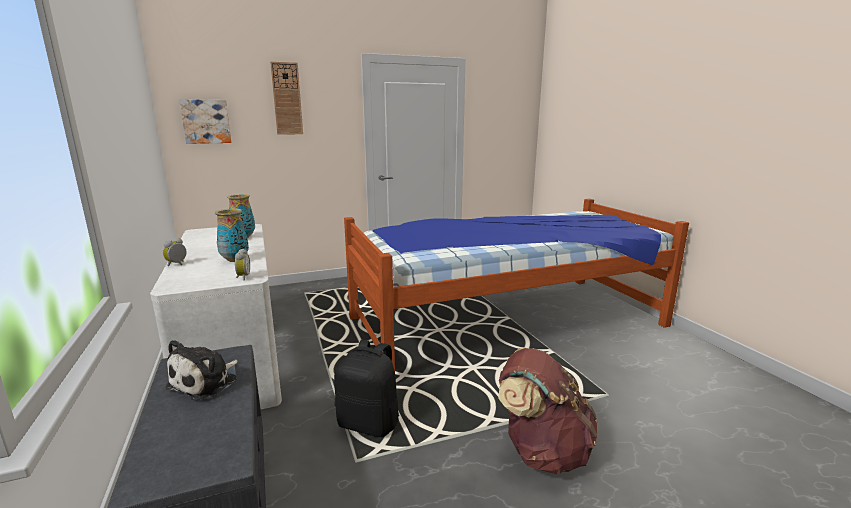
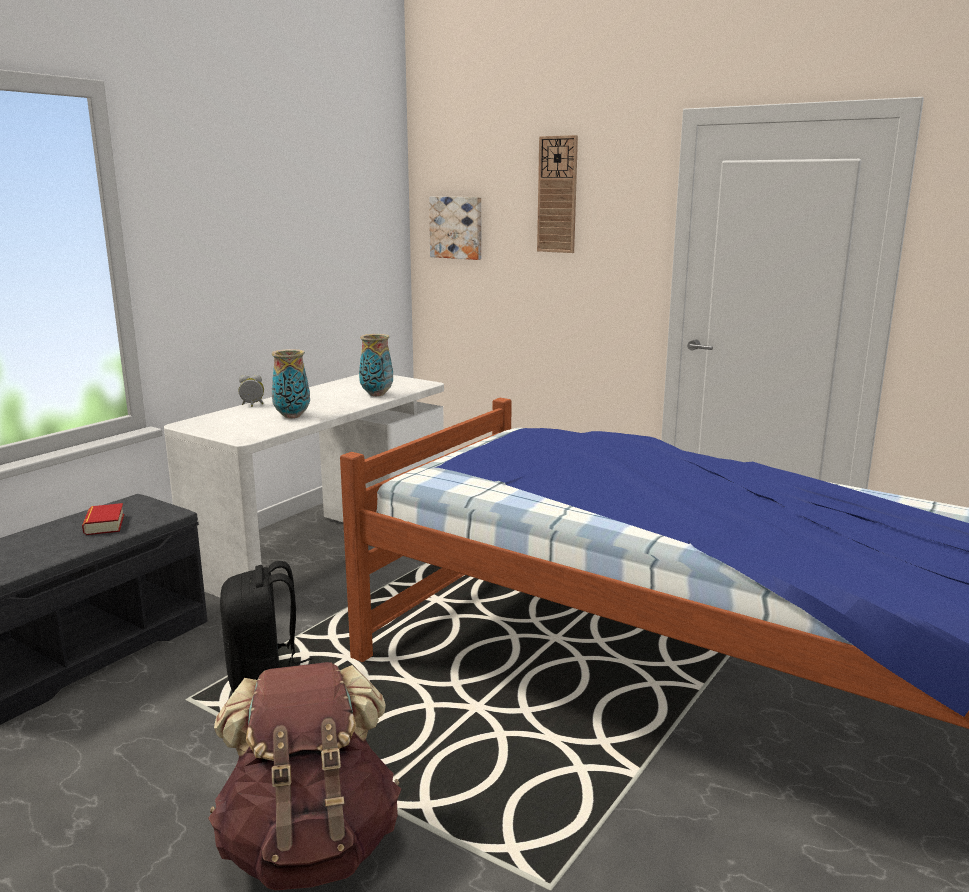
camera: 55 degrees right, 0 degrees up
plush toy [165,340,238,400] -> book [82,503,124,535]
alarm clock [235,249,250,280] -> none

